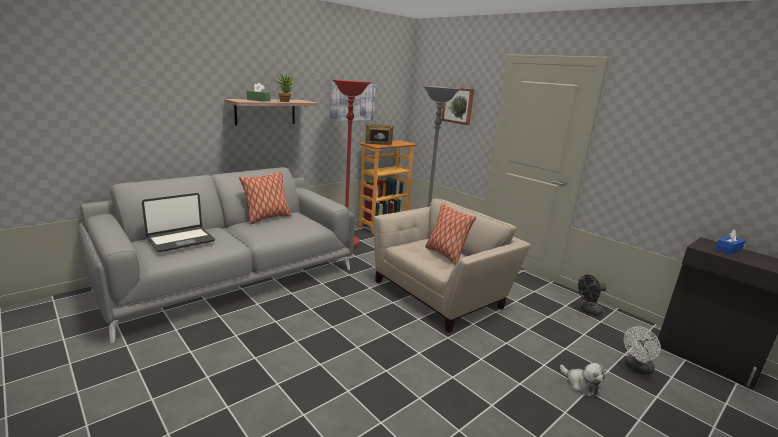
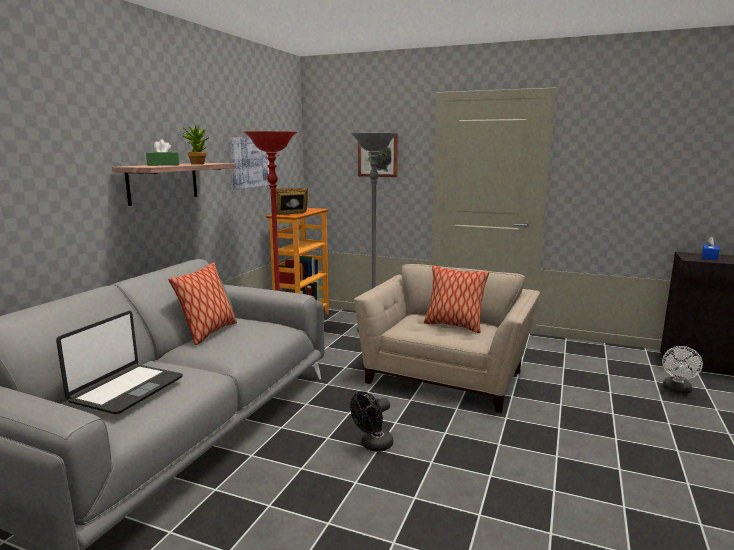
camera: 25 degrees left, 5 degrees down
plush toy [560,363,606,397] -> none
black fan [578,275,607,315] -> black fan moved to [350,391,393,452]

